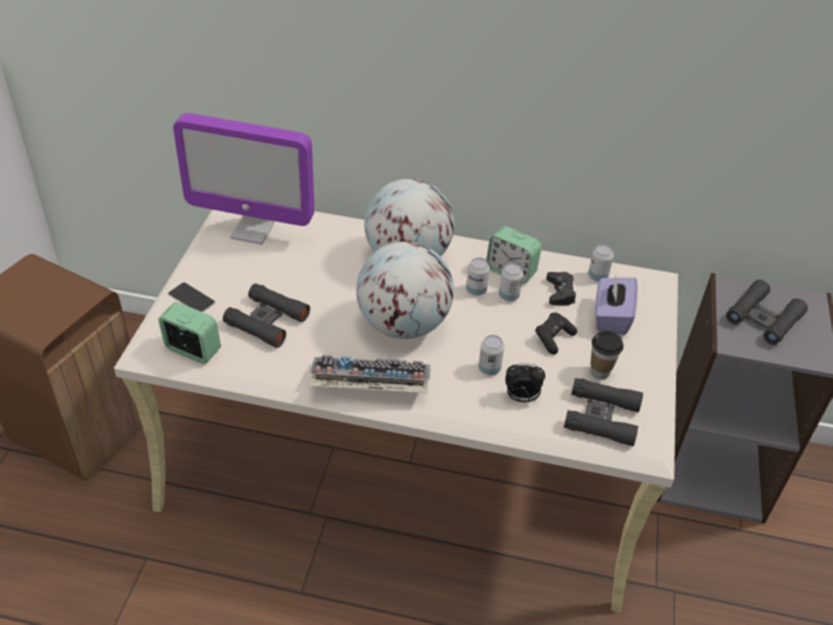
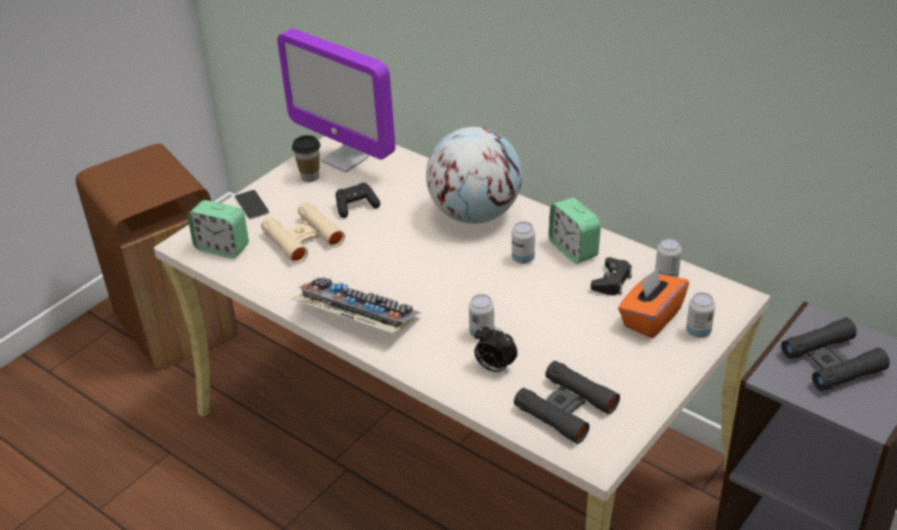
camera: 30 degrees right, 5 degrees down
alarm clock [158,302,221,364] -> alarm clock turned 150 degrees clockwise [188,200,249,258]
black binoculars [223,283,310,348] -> beige binoculars [261,202,345,264]
globe [356,241,454,339] -> none
can [499,263,523,301] -> can moved to [686,292,715,338]
black game controller [535,312,577,355] -> black game controller moved to [336,183,380,218]
cup [590,331,623,380] -> cup moved to [292,135,320,182]
purple tissue box [595,275,638,335] -> orange tissue box [618,267,689,338]

